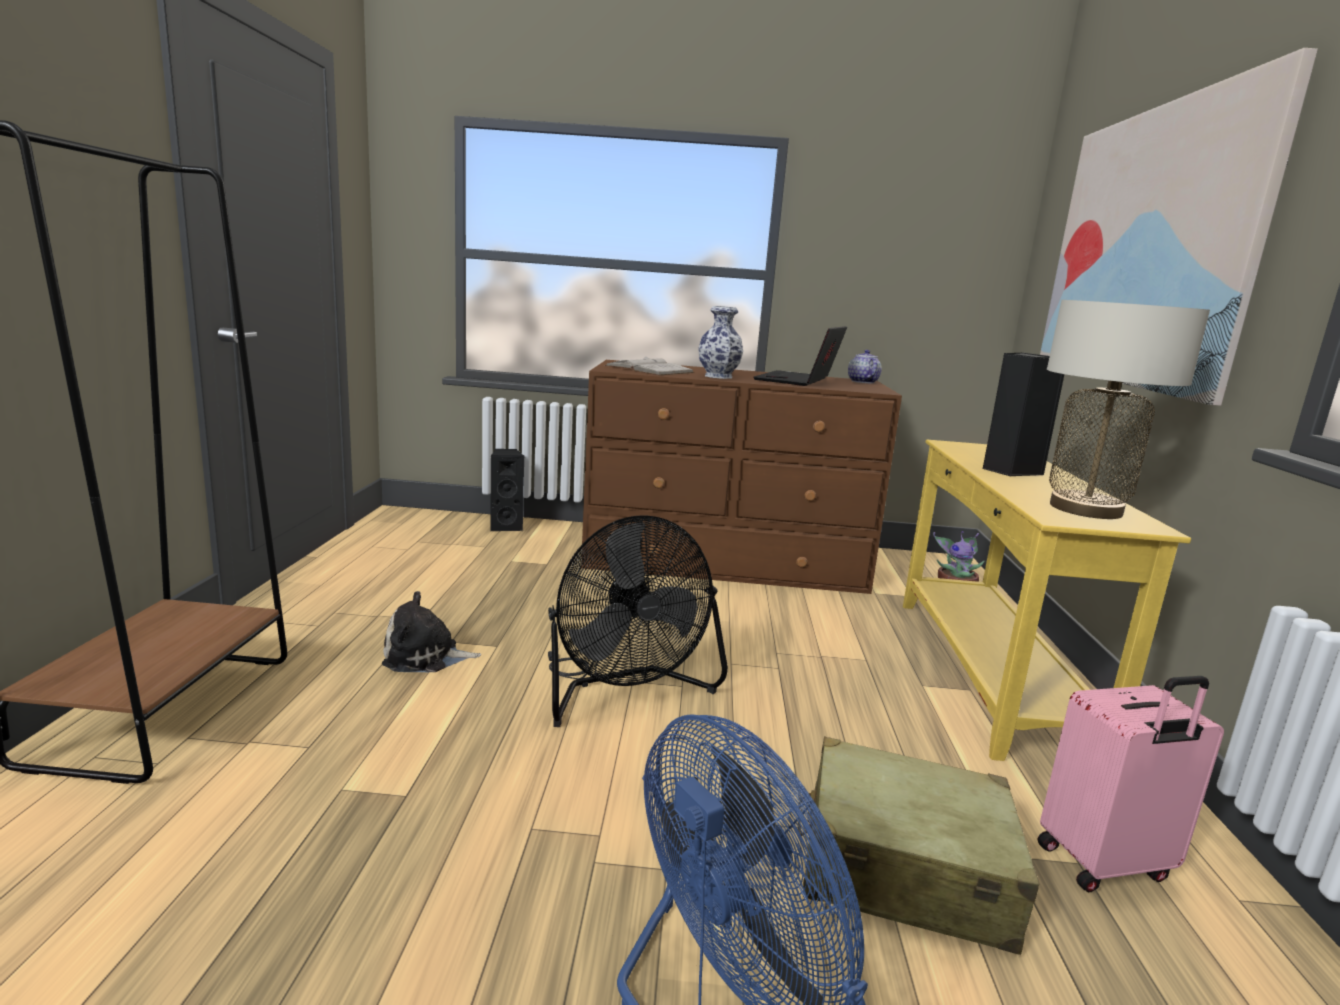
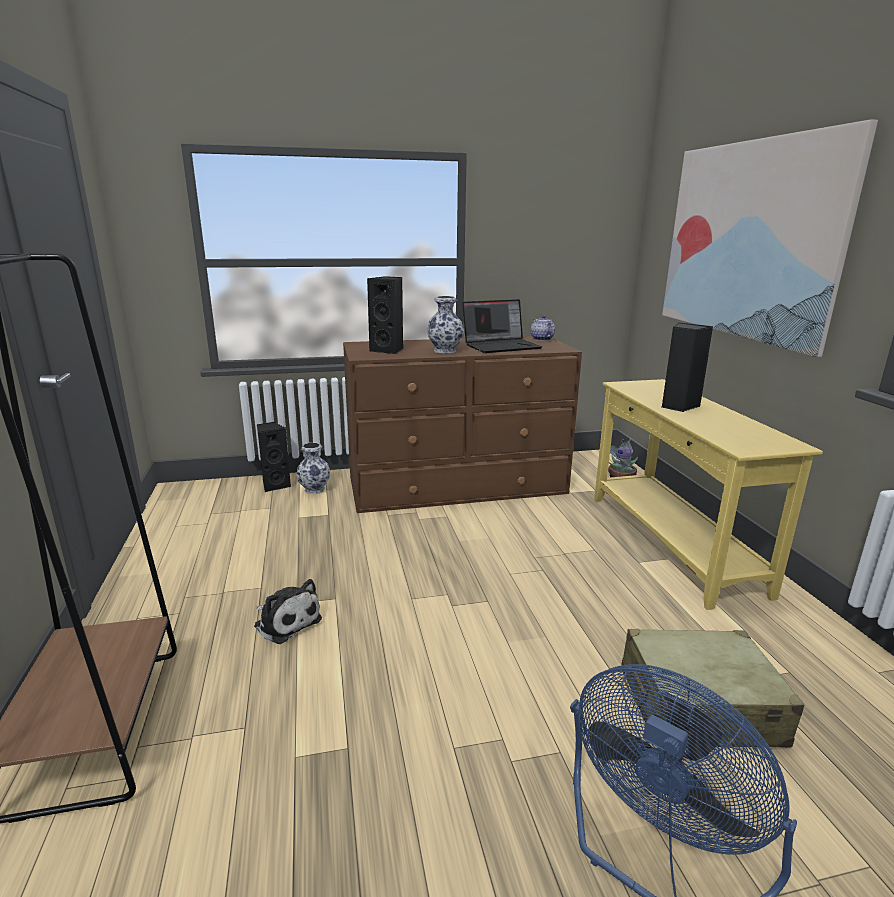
camera: 15 degrees left, 5 degrees up
plush toy [382,591,481,672] -> plush toy turned 120 degrees counterclockwise [254,579,322,644]
black fan [548,515,728,727] -> none
white book [605,357,694,375] -> black speaker [367,276,403,354]
laptop [753,326,847,386] -> laptop turned 120 degrees counterclockwise [462,299,542,353]
pink suitcase [1038,676,1224,892] -> none
table lamp [1047,300,1210,519] -> none
none -> vase [296,443,330,494]

